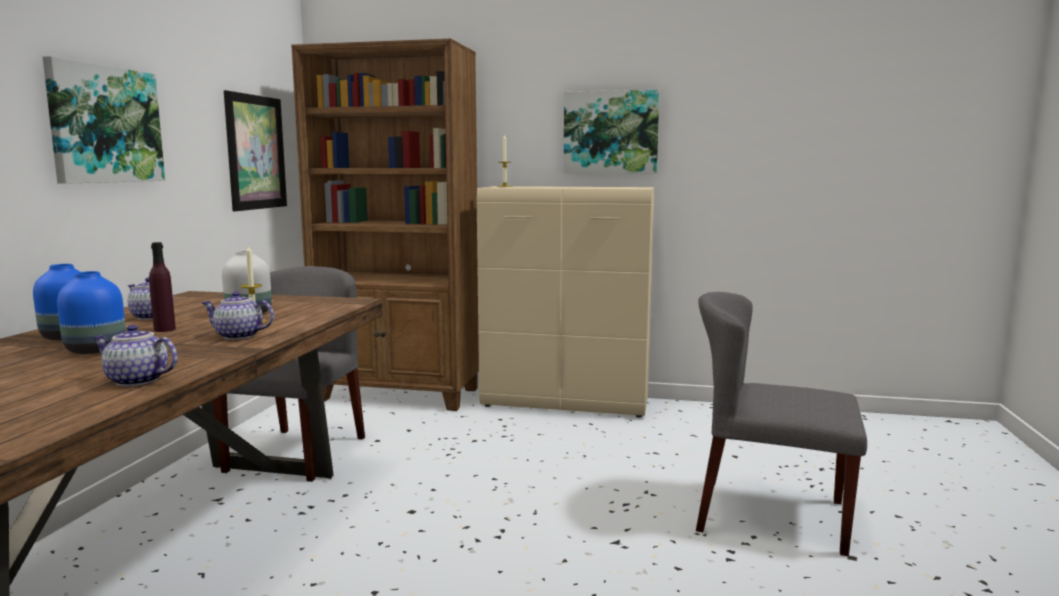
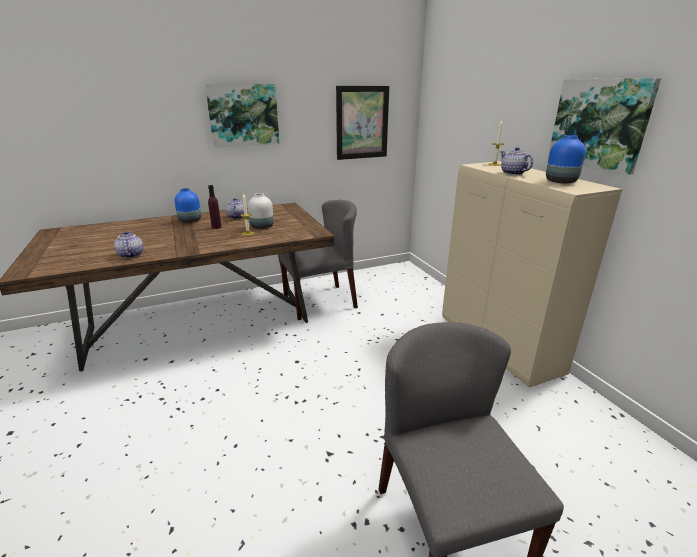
camera: 55 degrees right, 15 degrees up
blue vase [57,271,126,354] -> blue vase moved to [546,135,586,184]
teapot [202,291,274,340] -> teapot moved to [501,147,533,175]
brown bookcase [291,38,479,411] -> none

